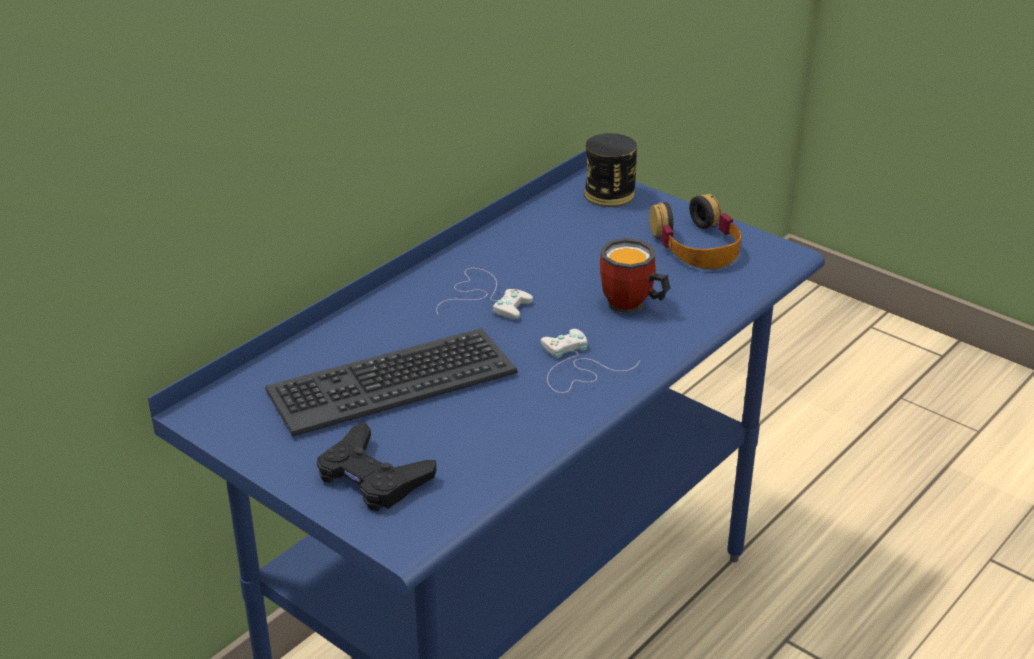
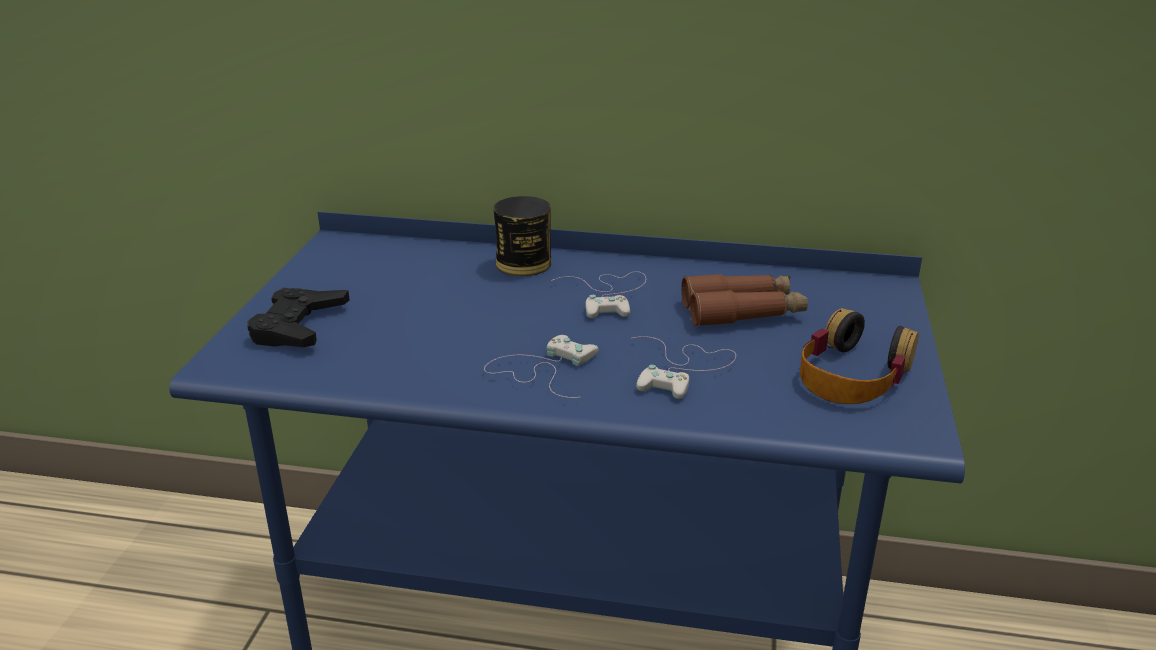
camera: 60 degrees right, 5 degrees down
keyboard [265,328,518,437] -> none
can [584,133,637,207] -> can moved to [493,196,551,276]
mug [600,238,671,314] -> white game controller [631,336,736,399]
none -> brown binoculars [681,274,808,327]

